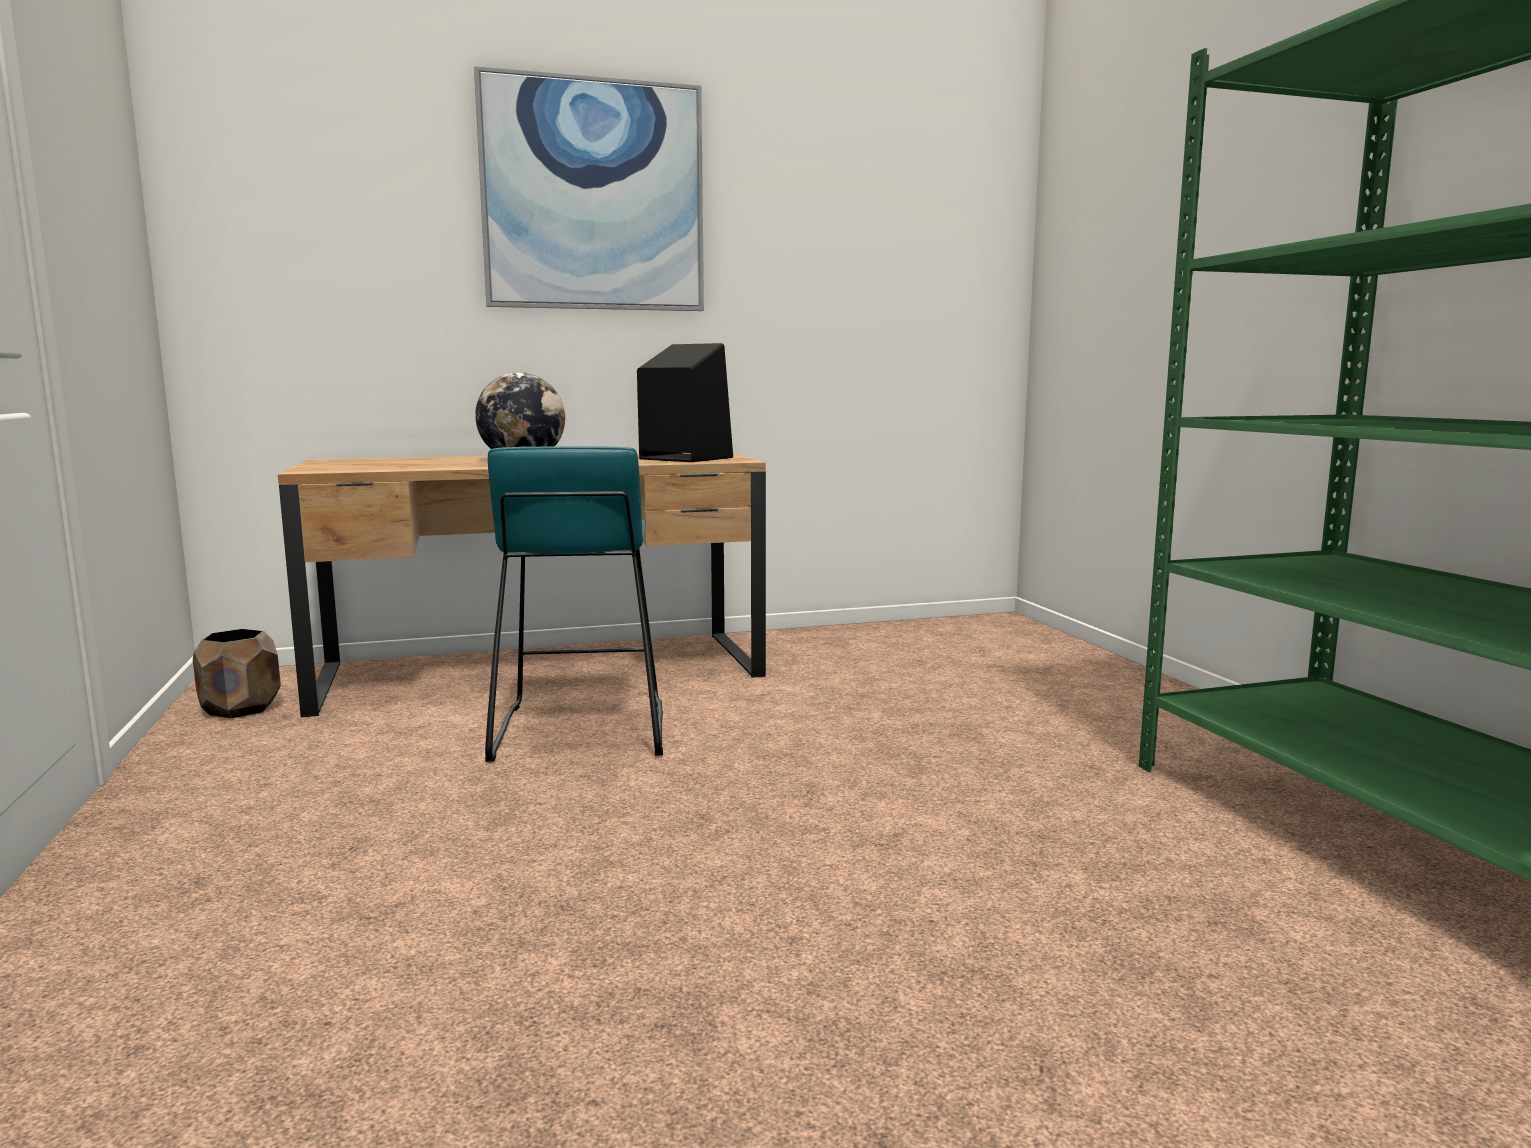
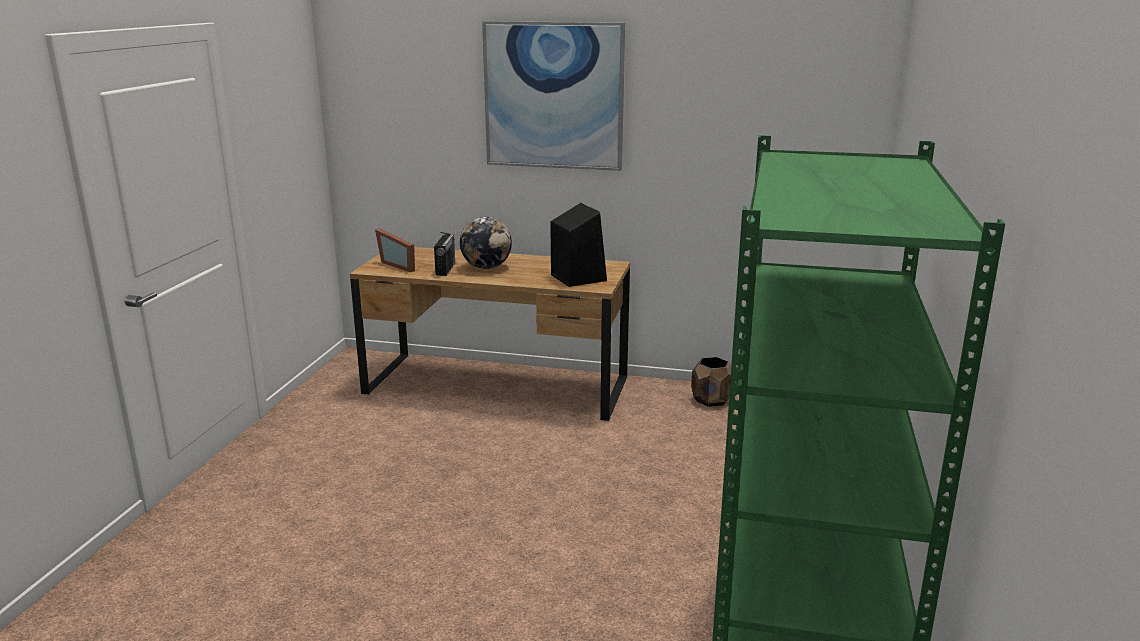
camera: 30 degrees right, 10 degrees up
brown planter [193,629,281,718] -> brown planter moved to [691,357,731,407]
turquoise stool [485,446,663,762] -> none
none -> picture frame [375,228,415,272]
none -> radio [434,232,455,276]

